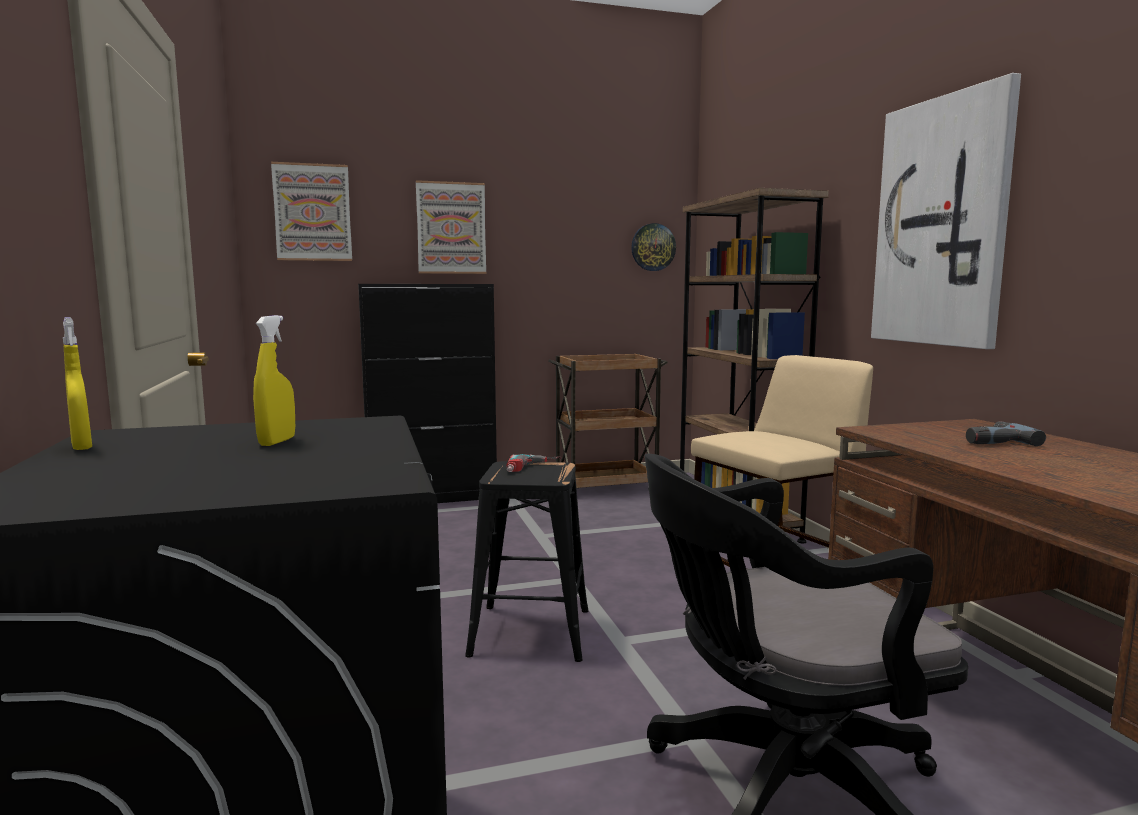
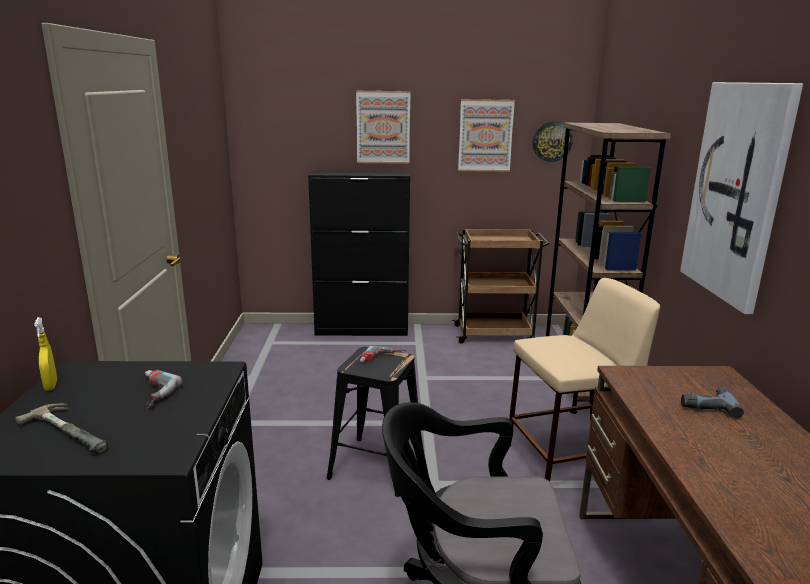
camera: 15 degrees right, 10 degrees up
yellow spray bottle [253,315,295,446] -> power drill [145,370,183,409]
picture [271,162,352,261] -> picture moved to [458,99,515,171]
none -> hammer [15,404,108,454]

